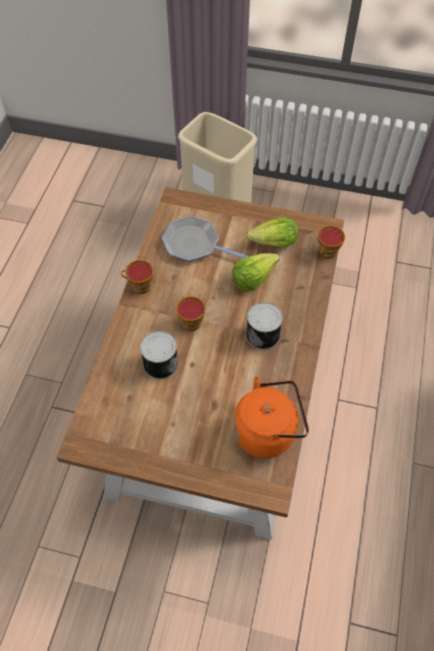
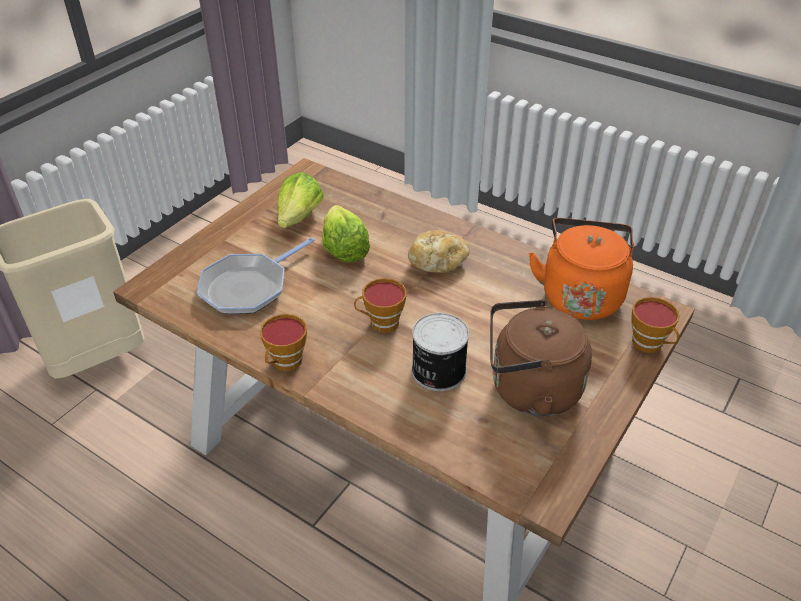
camera: 70 degrees left, 15 degrees down
can [246,302,283,350] -> bread [408,230,469,273]
cup [318,226,345,259] -> cup moved to [631,297,680,353]
none -> brown kettle [490,299,592,416]

